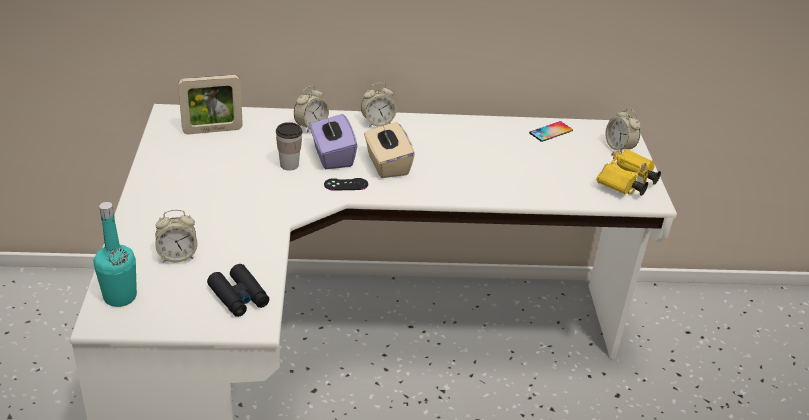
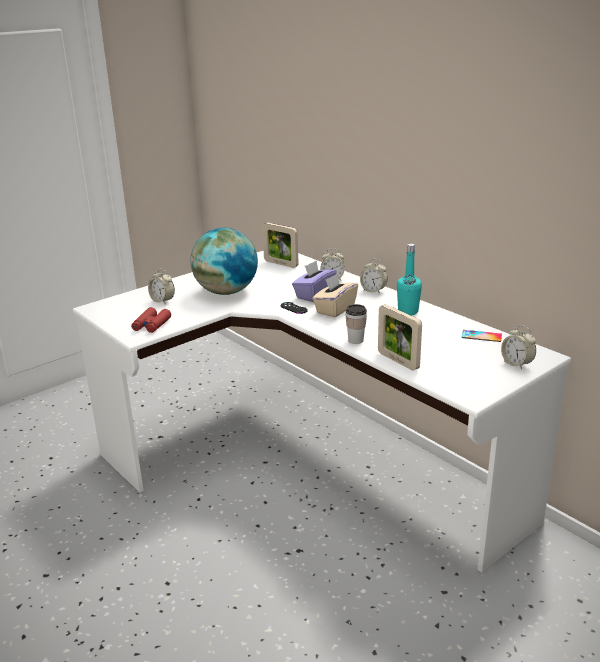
camera: 55 degrees right, 10 degrees down
turquoise bottle [94,202,137,307] -> turquoise bottle moved to [397,244,422,315]
black binoculars [207,264,269,317] -> red binoculars [131,307,171,333]
cup [276,122,302,170] -> cup moved to [346,304,367,344]
yellow binoculars [596,149,661,196] -> none
alarm clock [606,108,641,154] -> alarm clock turned 60 degrees counterclockwise [501,325,536,370]
none -> globe [191,228,258,295]
none -> picture frame [378,304,422,371]

